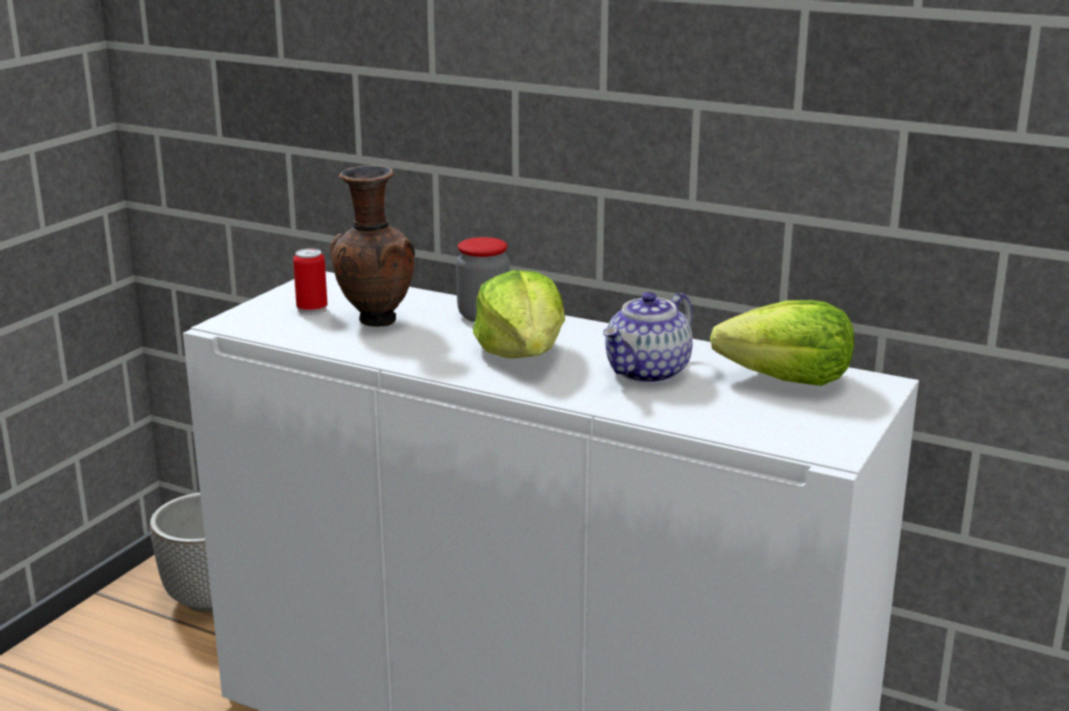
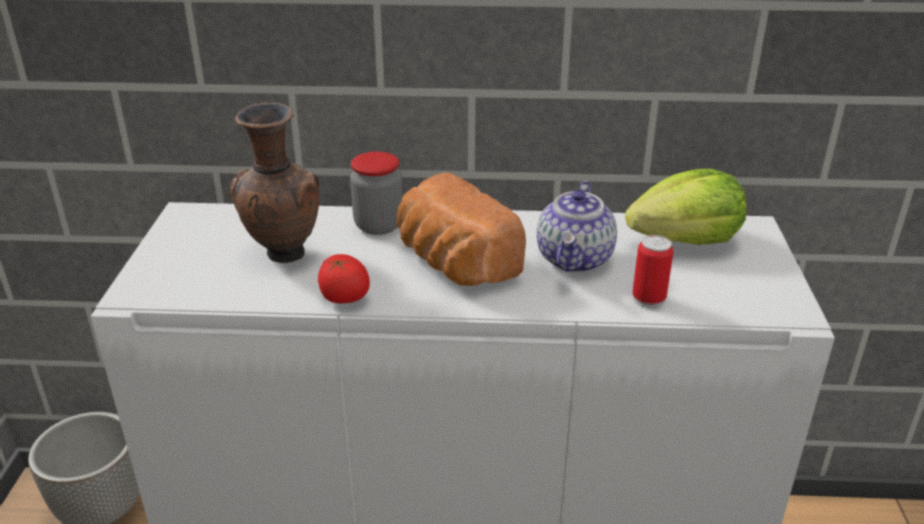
camera: 25 degrees left, 10 degrees up
can [293,248,328,315] -> can moved to [632,235,673,308]
lettuce [473,270,565,358] -> bread [397,172,526,286]
none -> tomato [318,254,370,303]

